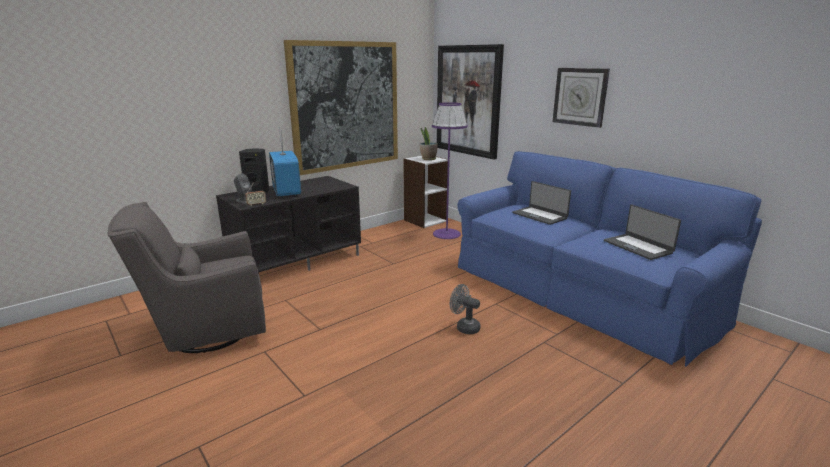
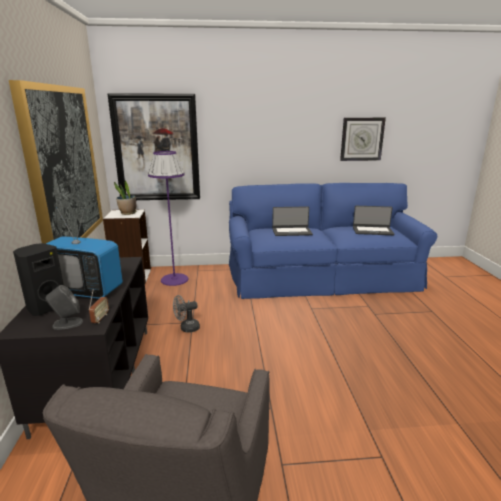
camera: 55 degrees left, 0 degrees up
grey fan [450,284,480,334] -> grey fan moved to [173,295,200,333]
wall clock [552,68,610,128] -> wall clock moved to [340,118,386,161]

